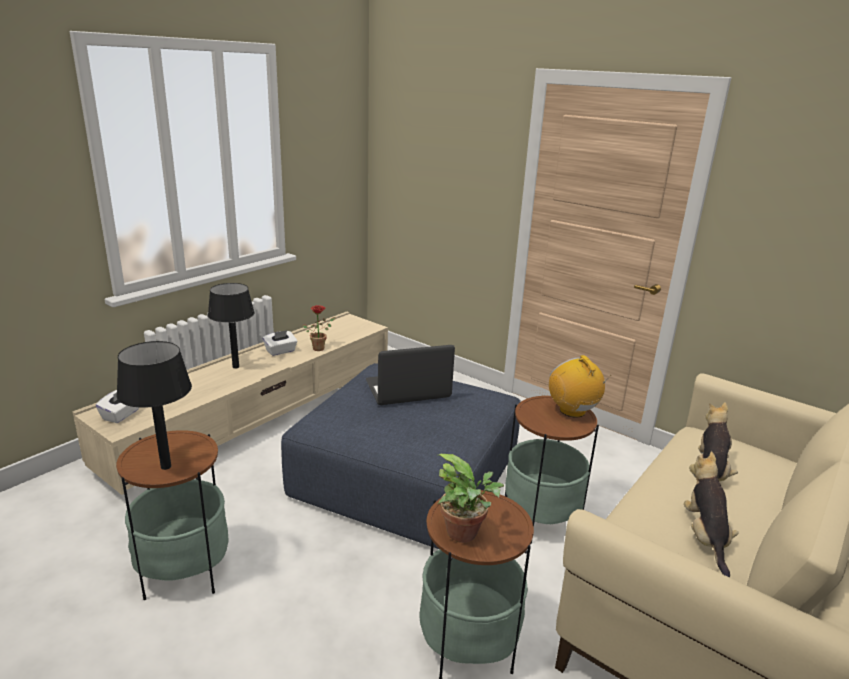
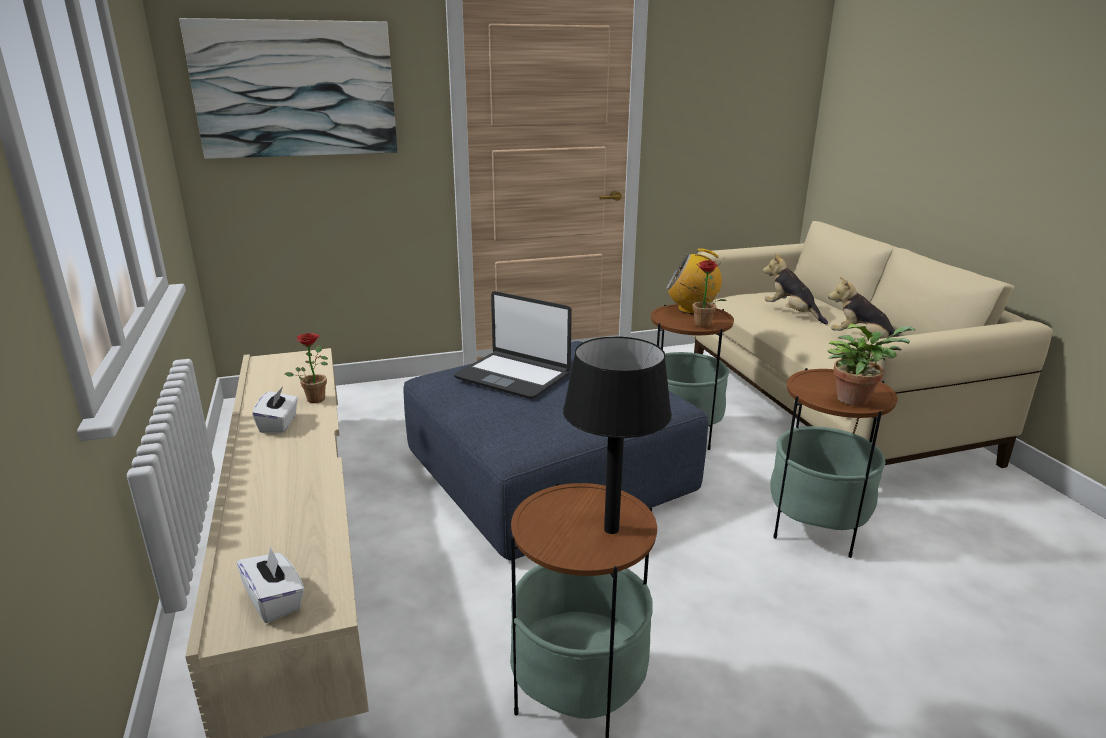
camera: 55 degrees left, 0 degrees up
black table lamp [208,283,255,369] -> none
laptop [366,345,455,405] -> laptop turned 75 degrees counterclockwise [454,291,572,399]
none -> picture [179,18,397,159]
none -> potted plant [680,260,726,328]

